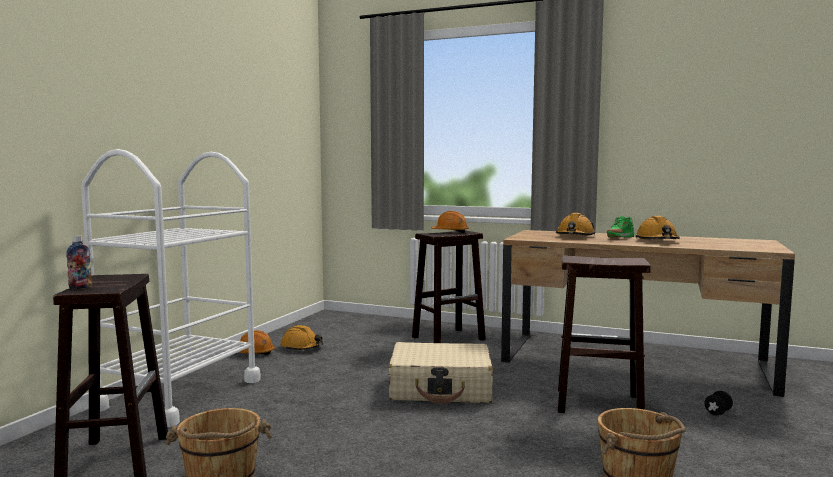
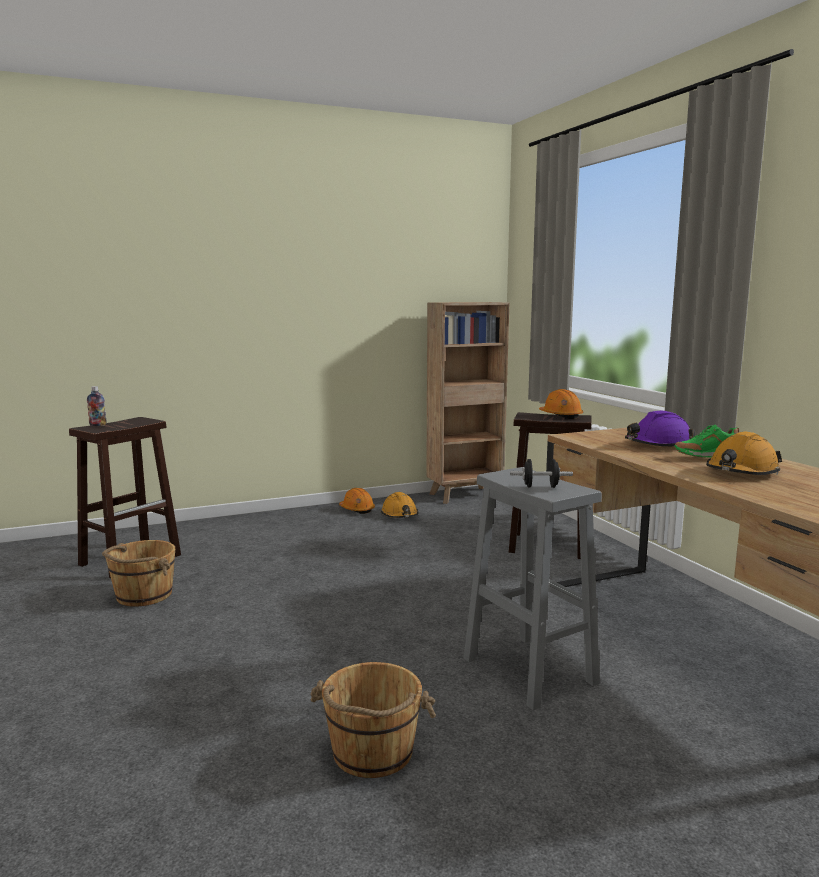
camera: 45 degrees right, 5 degrees up
white cart [81,149,261,427] -> none
beige suitcase [388,342,493,404] -> none
orange hard hat [556,213,595,236] -> purple hard hat [625,411,695,447]
brown stool [558,255,651,413] -> grey stool [464,467,602,710]
black dumbbell [704,391,733,416] -> black dumbbell moved to [510,459,573,488]
none -> brown bookcase [426,302,509,504]

